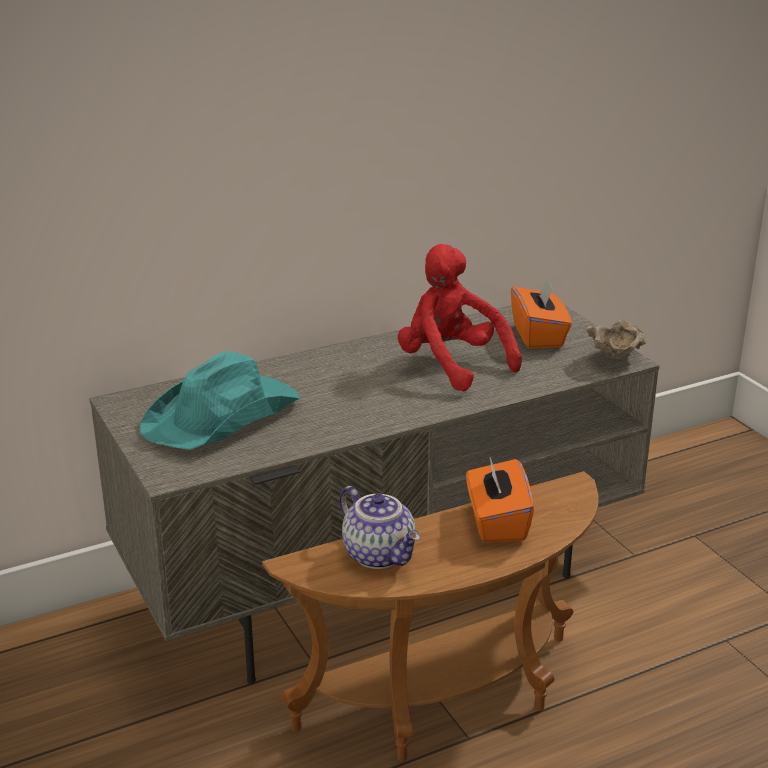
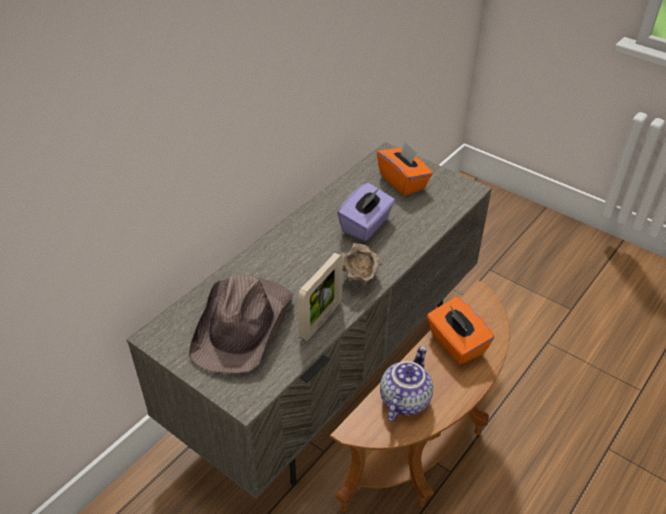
camera: 25 degrees left, 15 degrees up
turquoise hat [140,351,301,450] -> brown hat [189,276,294,373]
teapot [340,486,420,569] -> teapot turned 90 degrees counterclockwise [380,346,433,422]
red plush toy [398,244,522,392] -> purple tissue box [337,183,395,241]
beige bowl [586,320,646,359] -> beige bowl moved to [342,243,383,285]
none -> picture frame [298,253,343,341]

